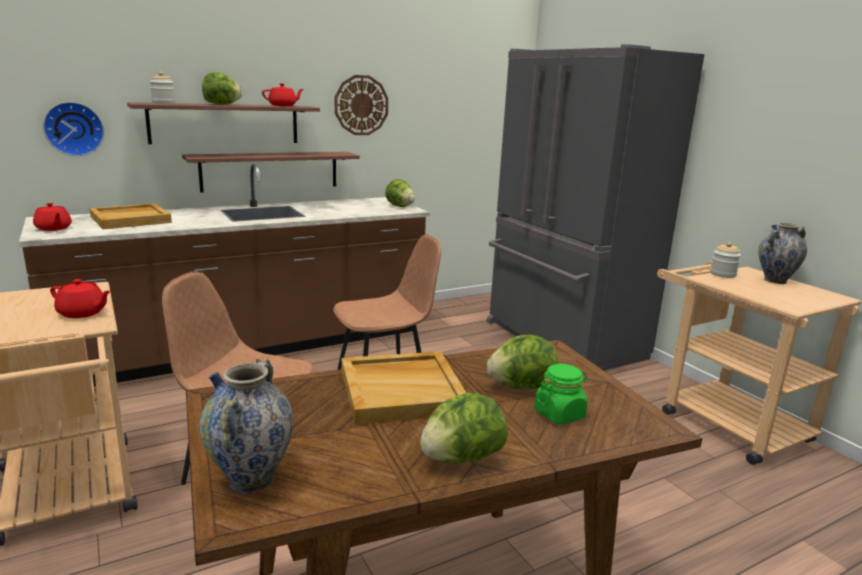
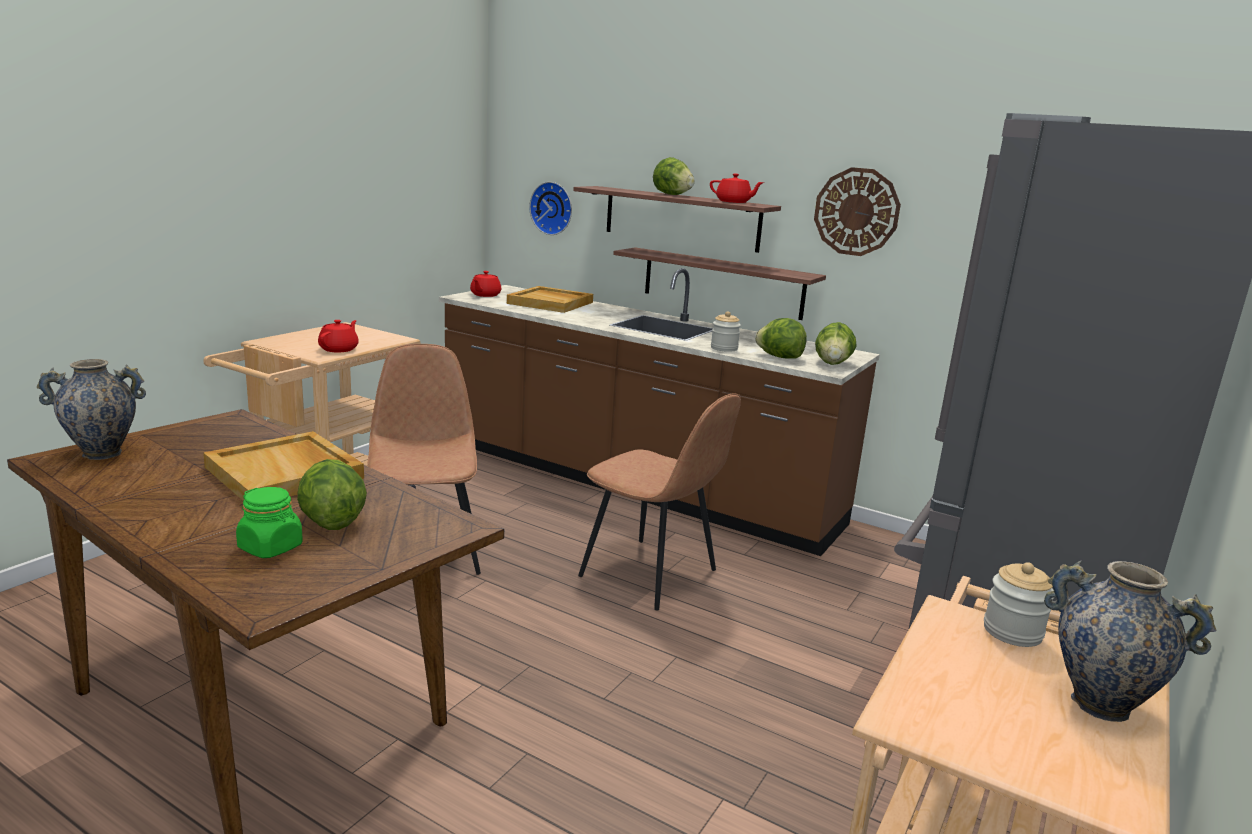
camera: 60 degrees right, 0 degrees up
red teapot [50,279,111,318] -> red teapot turned 150 degrees counterclockwise [318,320,359,352]
jar [150,72,175,104] -> jar moved to [711,311,741,352]
lettuce [420,392,508,464] -> lettuce moved to [755,318,807,359]

